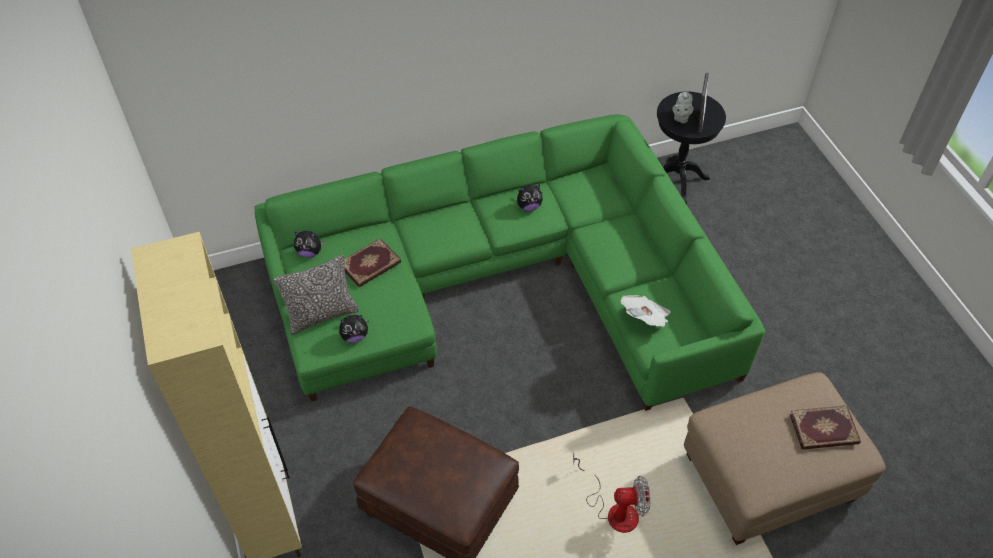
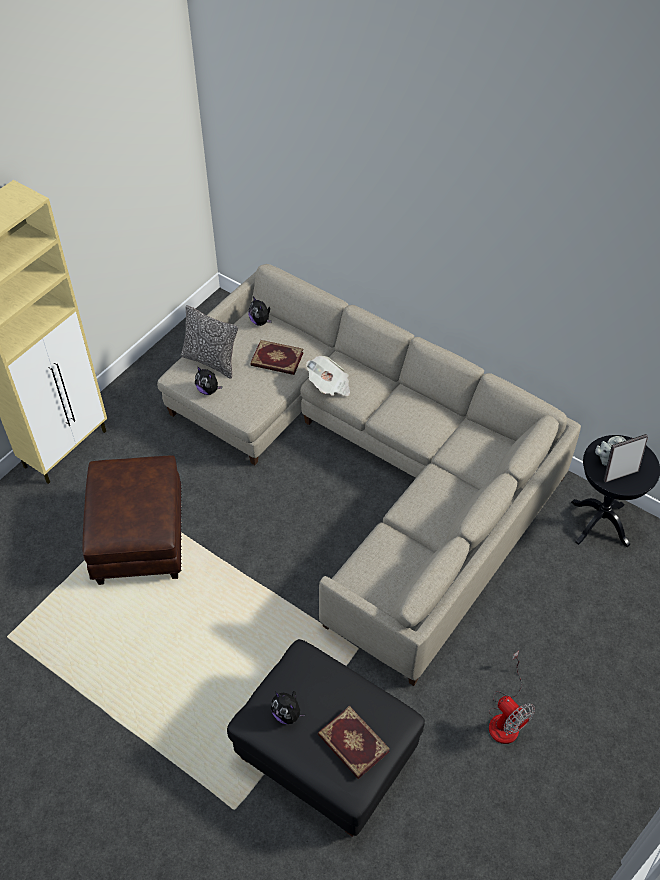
camera: 55 degrees right, 0 degrees up
green sofa [255,114,765,411] -> beige sofa [157,264,581,686]
plush toy [517,184,543,211] -> plush toy moved to [271,691,306,724]
fan [573,453,650,533] -> fan moved to [488,651,535,744]
newspaper [621,295,671,327] -> newspaper moved to [306,356,350,396]
beige ottoman [684,372,886,545] -> black ottoman [227,639,425,837]

